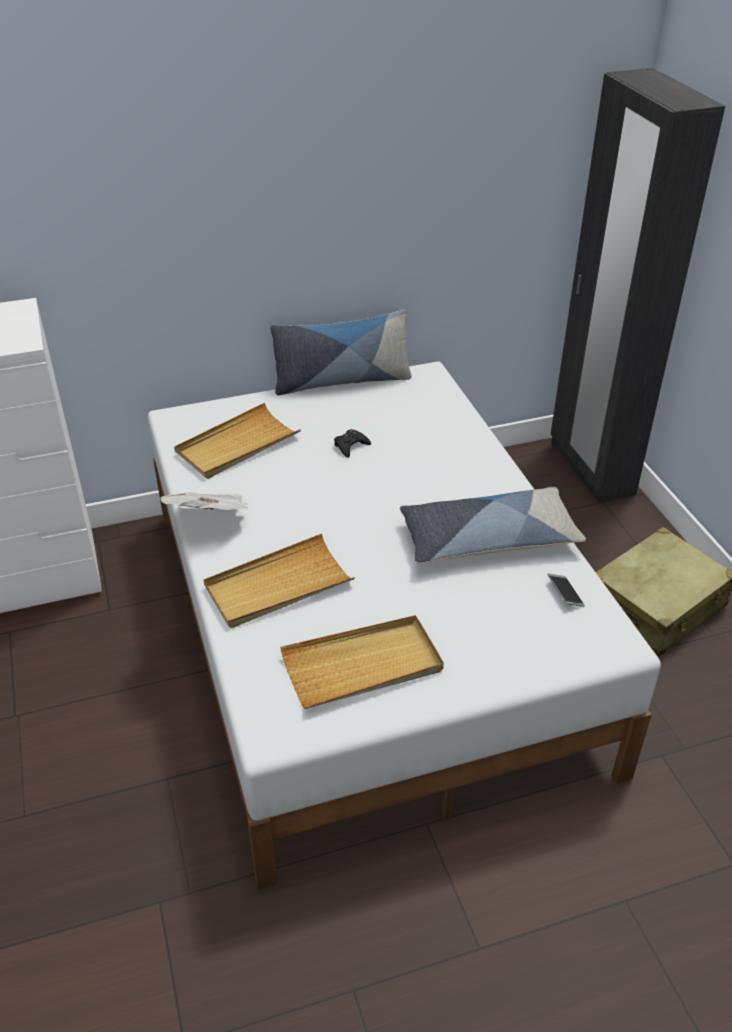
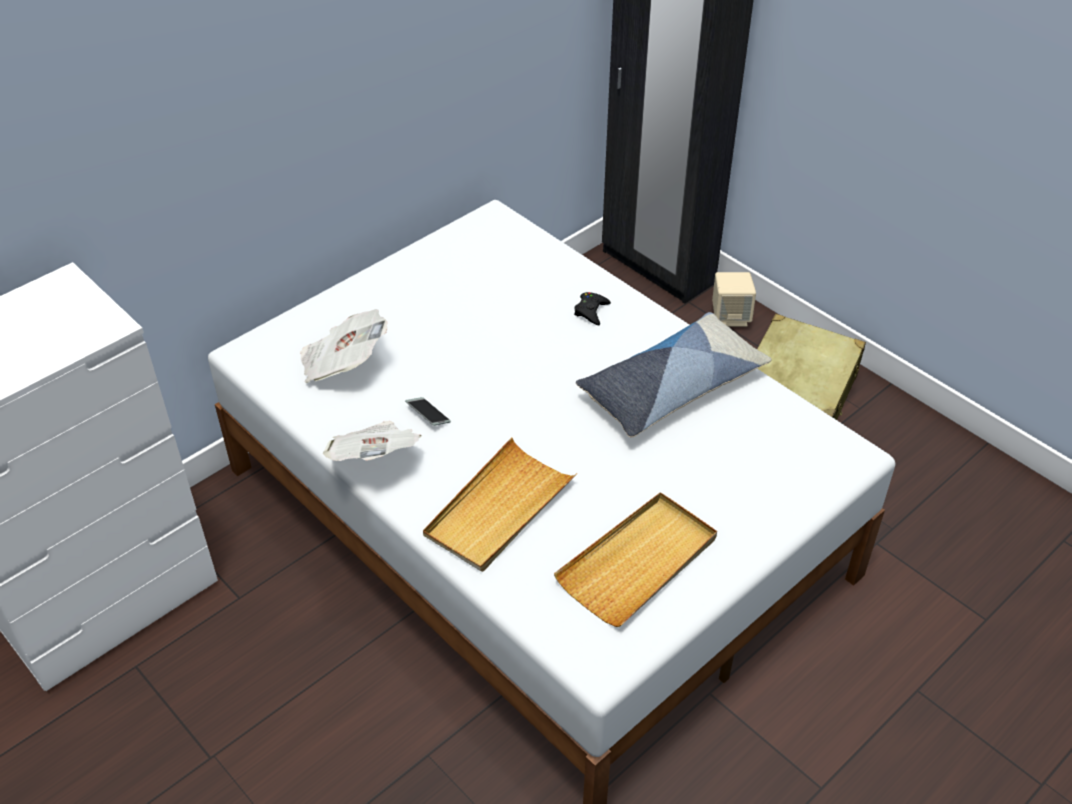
camera: 25 degrees left, 5 degrees up
beige tray [174,403,301,479] -> newspaper [300,309,387,383]
pillow [270,309,412,395] -> none
black game controller [334,429,371,458] -> black game controller moved to [574,292,611,325]
phone [547,573,585,607] -> phone moved to [405,397,451,426]
none -> beige speaker [712,272,756,327]

